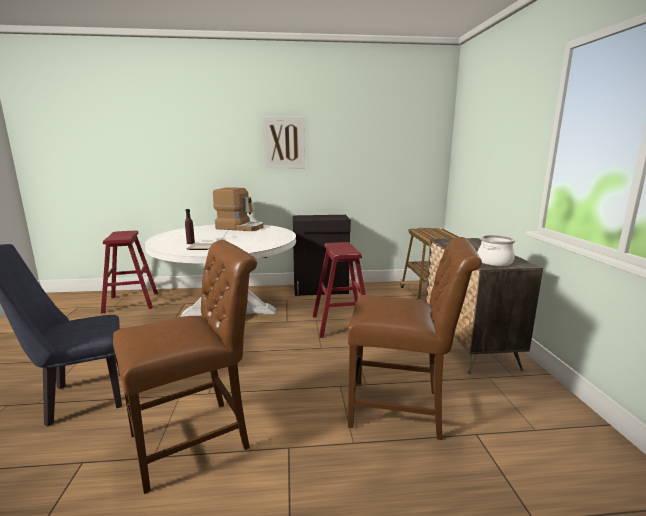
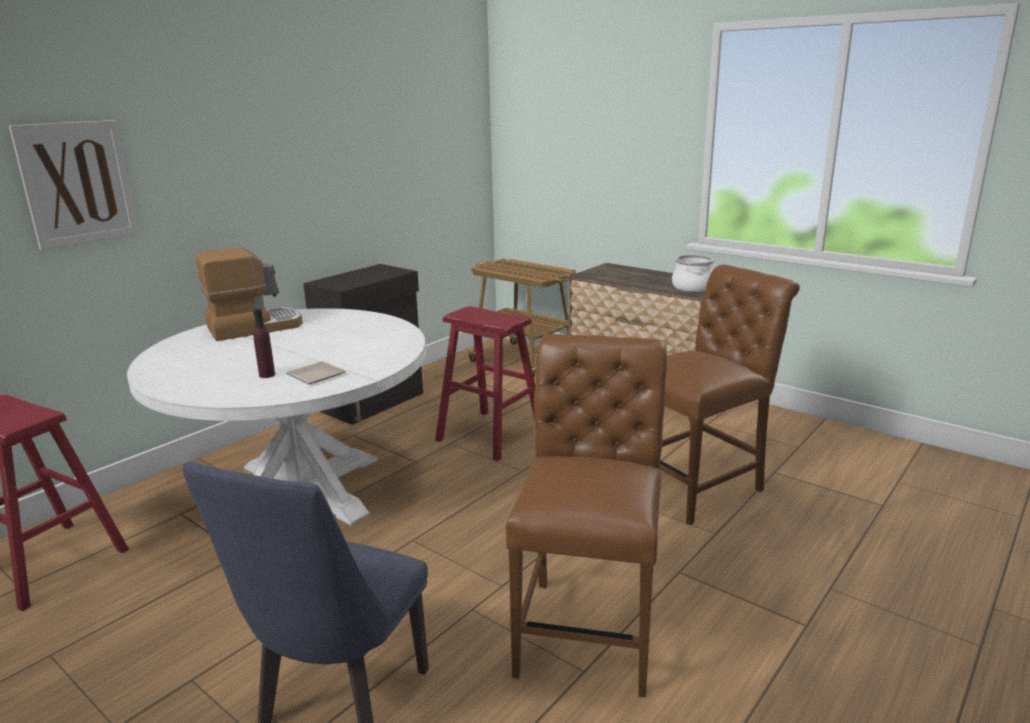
camera: 45 degrees left, 5 degrees up
picture [263,117,305,168] -> picture moved to [9,120,139,250]

